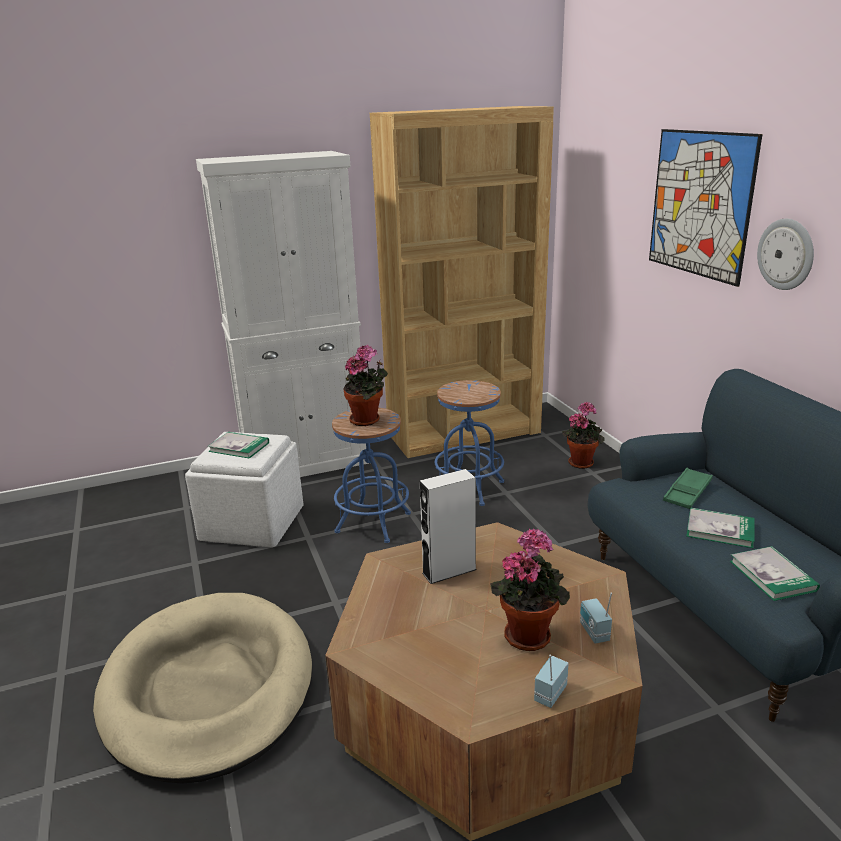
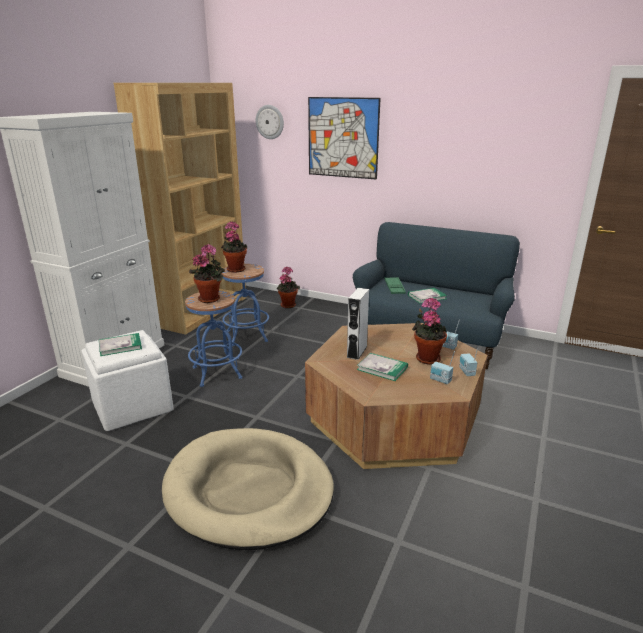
camera: 45 degrees left, 0 degrees up
book [730,546,820,601] -> book moved to [357,353,408,381]
wall clock [757,219,814,290] -> wall clock moved to [256,105,284,139]
none -> potted plant [221,222,247,273]
none -> radio [430,351,455,384]

